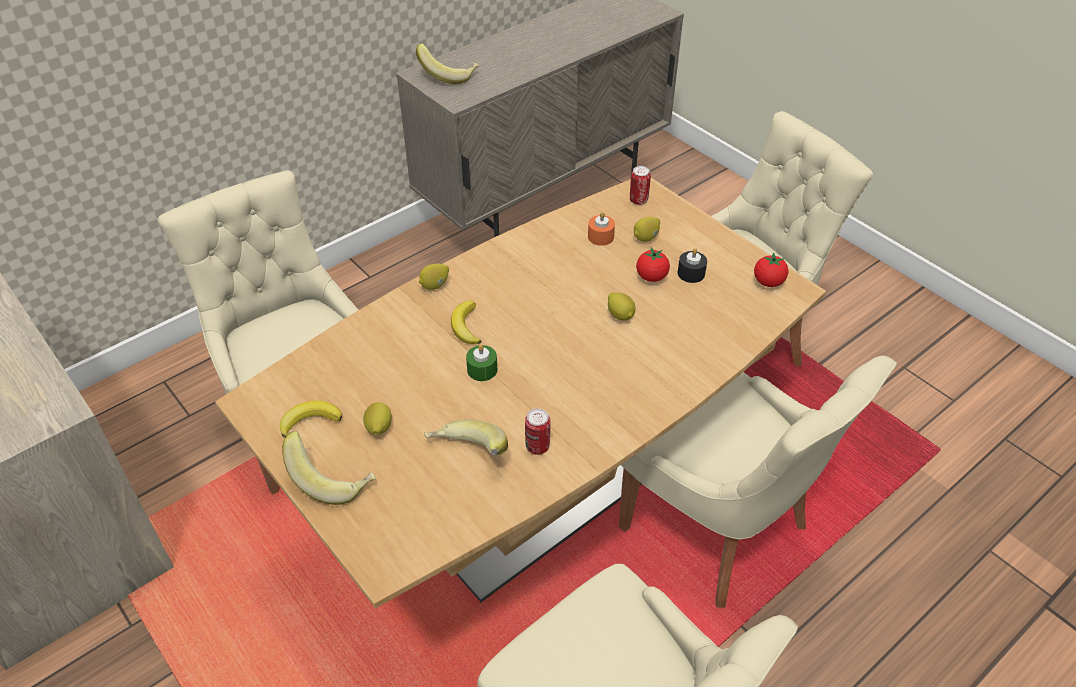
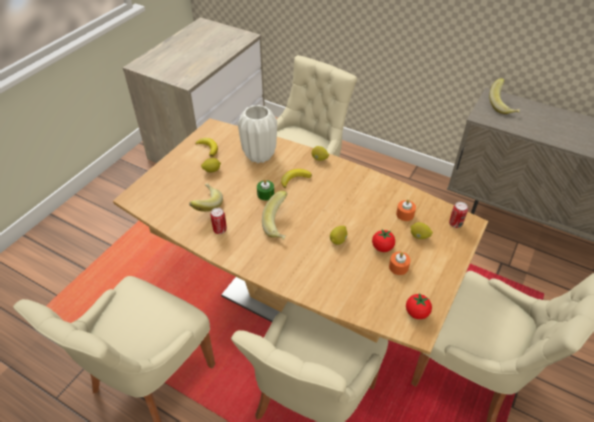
camera: 70 degrees right, 0 degrees up
banana [282,431,376,505] -> banana moved to [262,191,288,240]
black candle [678,248,707,283] -> orange candle [389,252,411,275]
none -> white vase [238,105,277,163]

